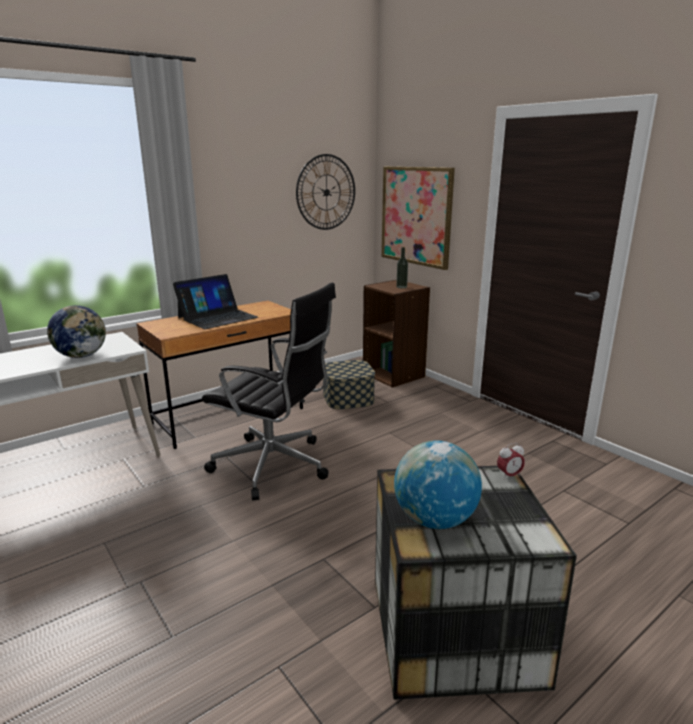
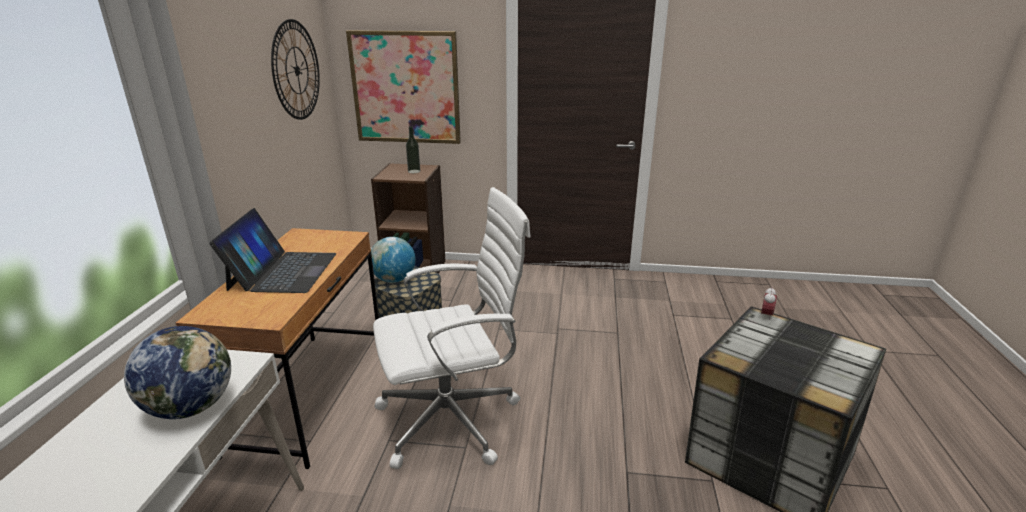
camera: 45 degrees left, 5 degrees up
black office chair [202,283,336,500] -> white office chair [373,187,531,469]
globe [394,440,482,529] -> globe moved to [371,237,416,283]

